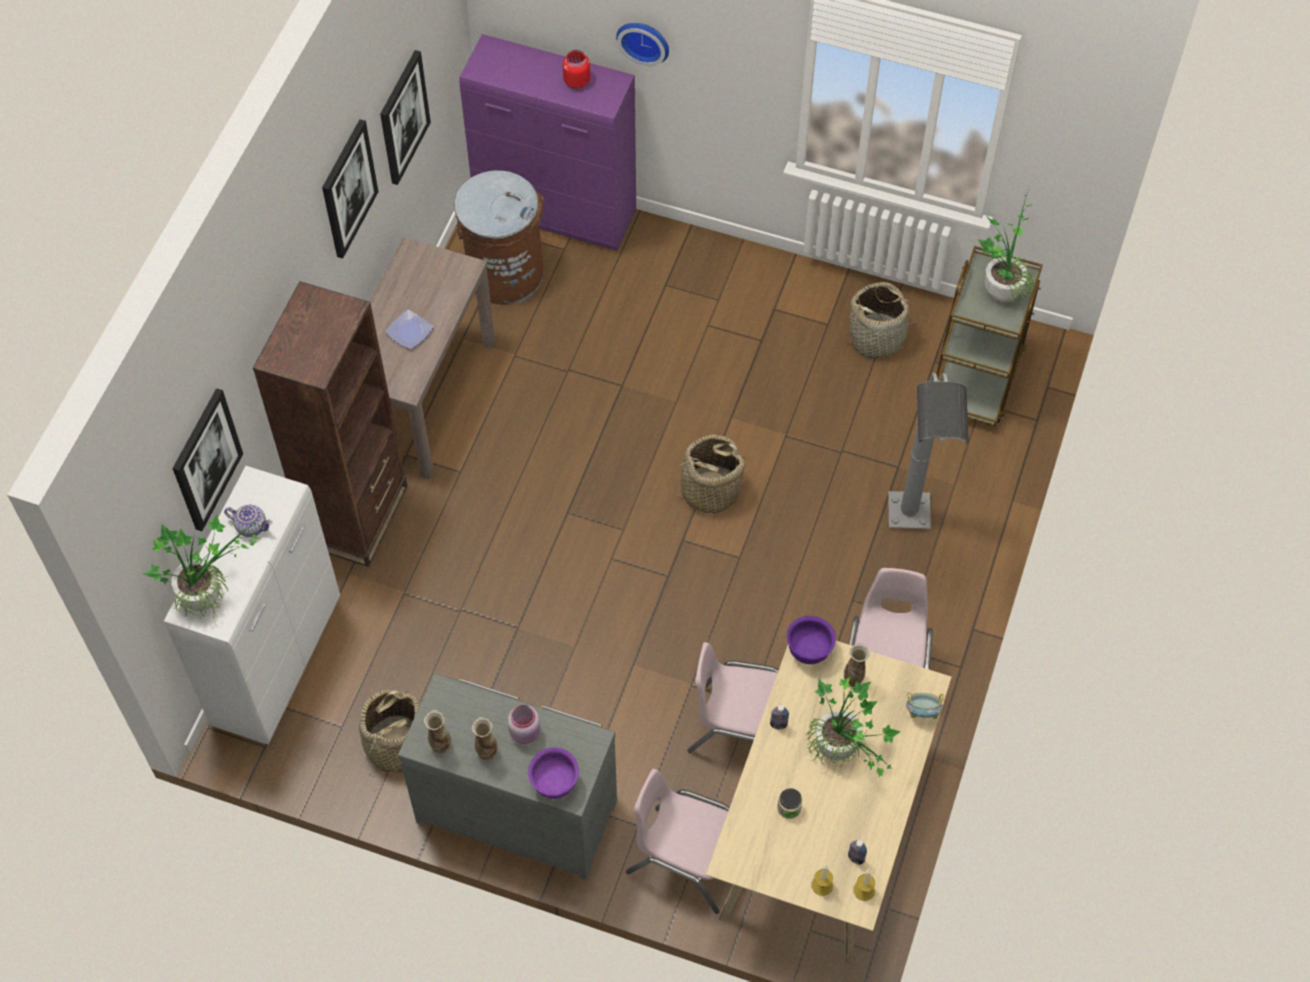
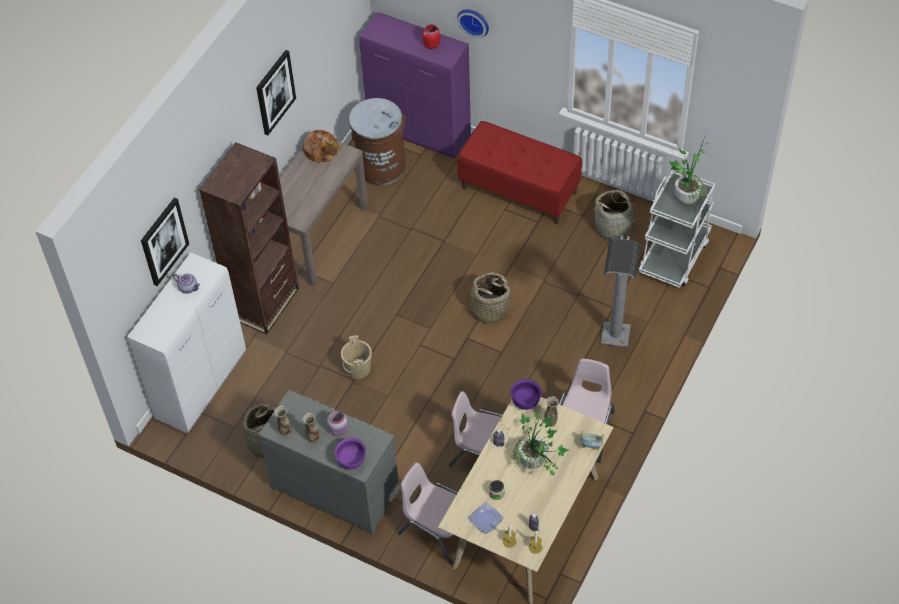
camera: 10 degrees right, 5 degrees down
potted plant [143,515,260,619] -> none
picture [380,50,431,185] -> none
plate [385,310,434,350] -> plate moved to [468,502,504,534]
brown cart [936,246,1043,426] -> white cart [639,170,715,288]
none -> bread [303,130,341,163]
none -> beige bucket [341,335,372,379]
none -> red bench [457,121,582,224]

